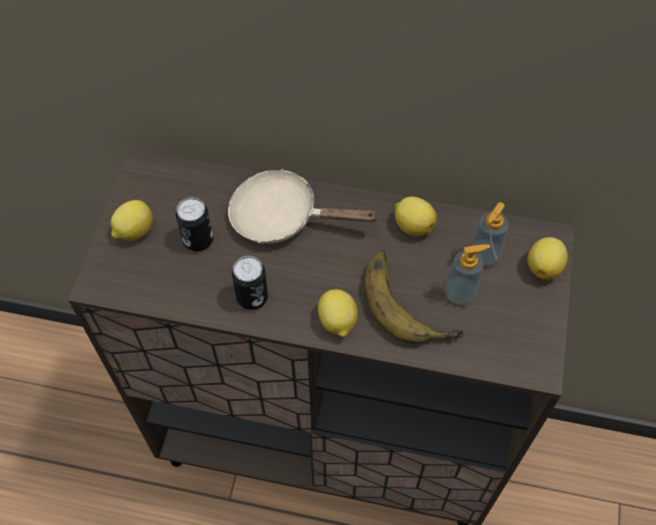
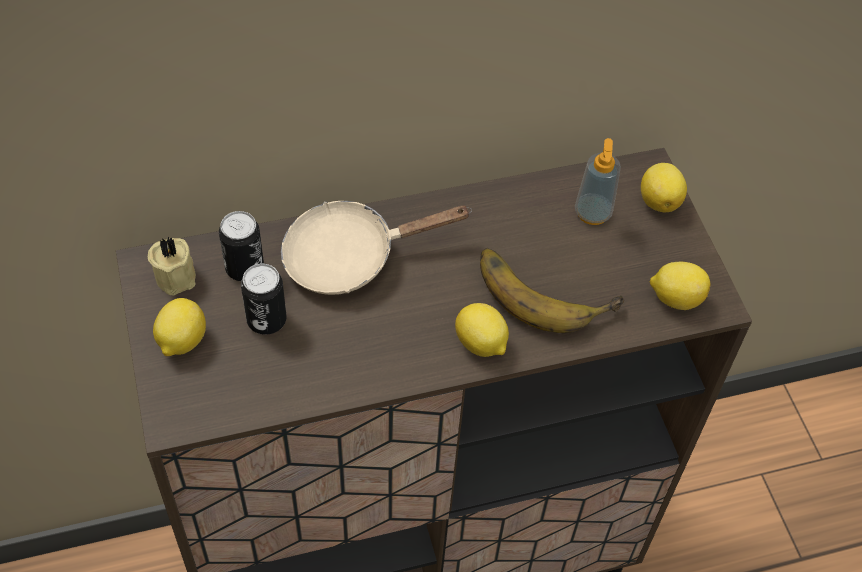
camera: 30 degrees left, 5 degrees down
can [232,256,268,310] -> can moved to [219,211,264,281]
lemon [395,196,437,236] -> lemon moved to [649,261,710,310]
soap dispenser [444,244,491,305] -> none
none -> beige candle [148,236,196,295]

